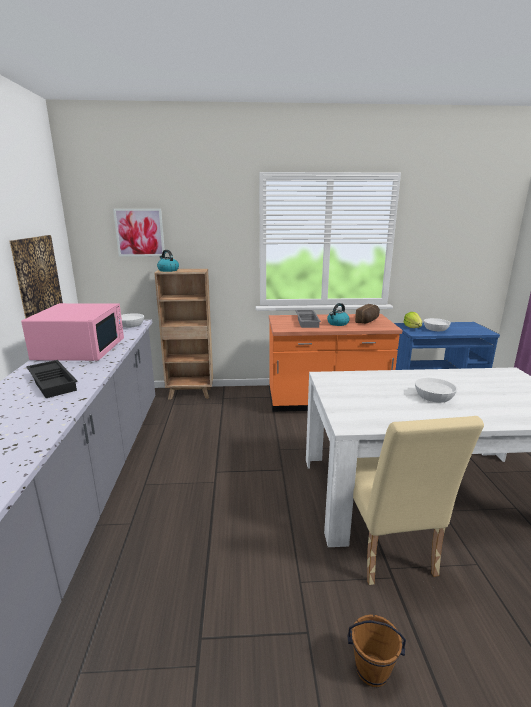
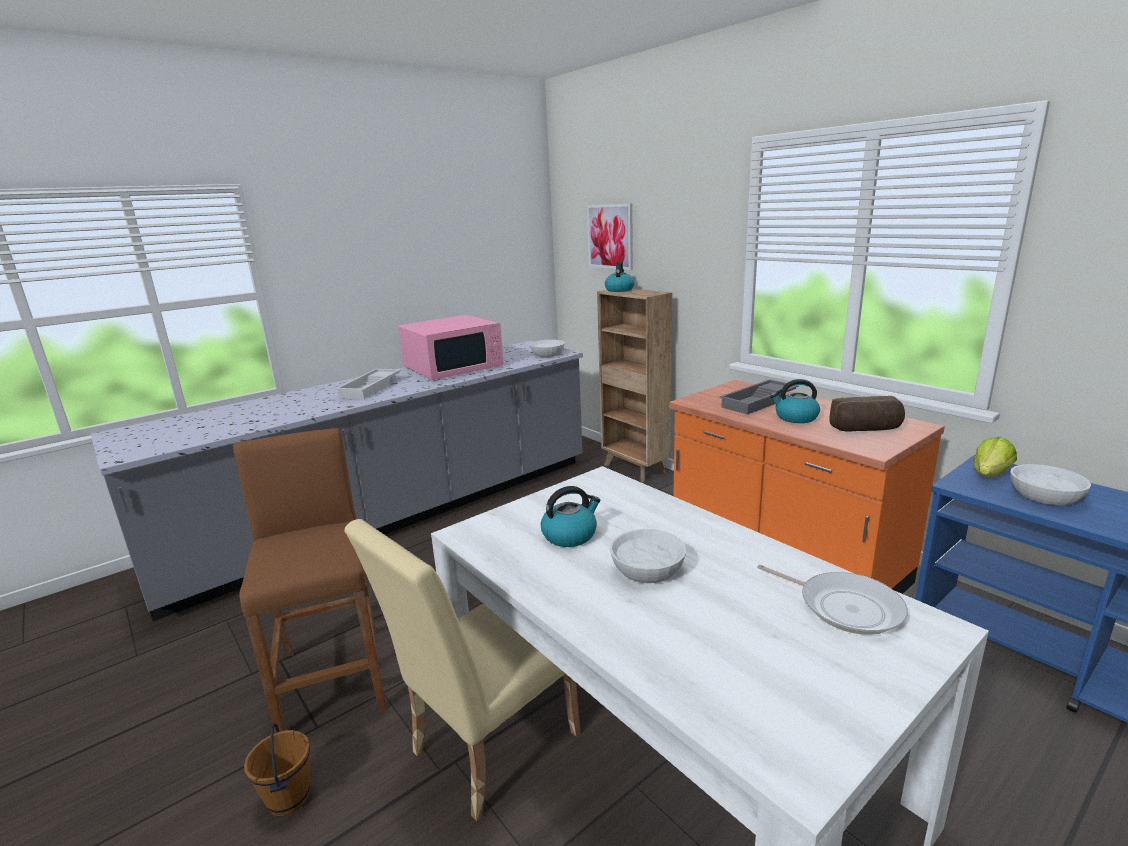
camera: 55 degrees right, 0 degrees up
picture [9,235,63,319] -> none
black tray [26,360,78,398] -> white tray [335,369,401,399]
none -> brown stool [233,428,387,733]
none -> kettle [541,486,600,547]
none -> frying pan [757,564,908,635]

